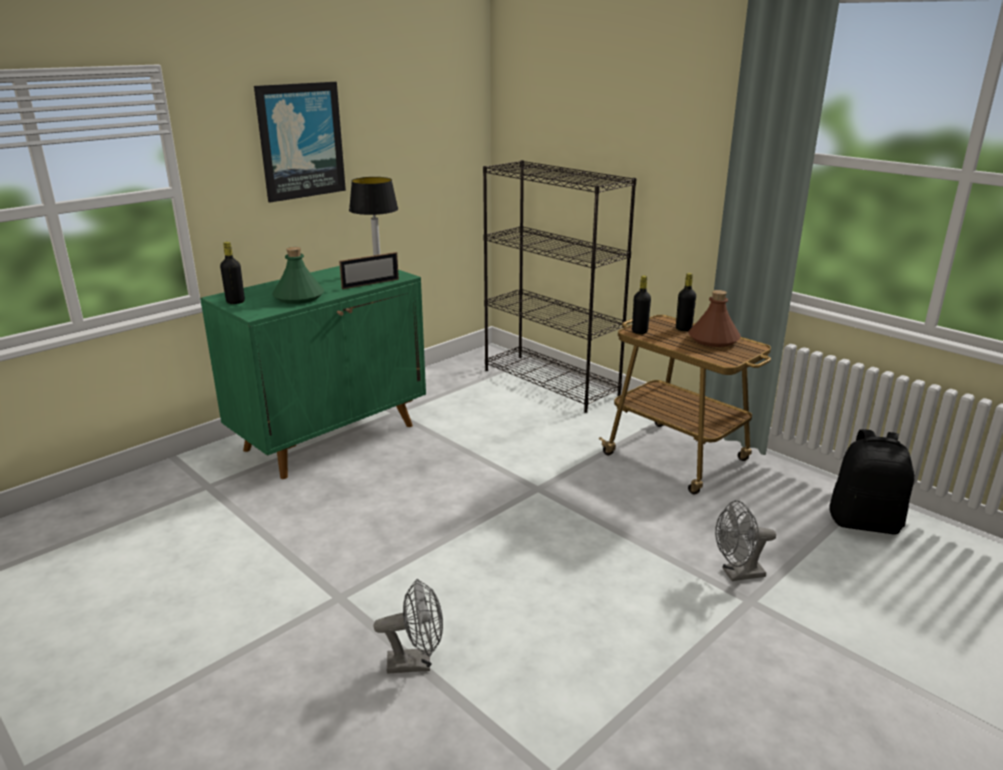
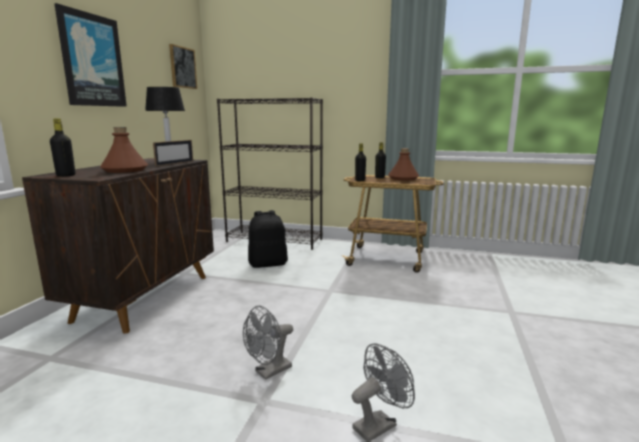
camera: 30 degrees left, 10 degrees down
green cabinet [200,266,426,479] -> brown cabinet [22,158,214,334]
green bottle [272,247,324,304] -> brown bottle [100,127,148,173]
grey fan [715,500,776,581] -> grey fan moved to [243,306,293,380]
black backpack [829,429,915,535] -> black backpack moved to [248,210,288,268]
none -> picture [169,44,197,89]

